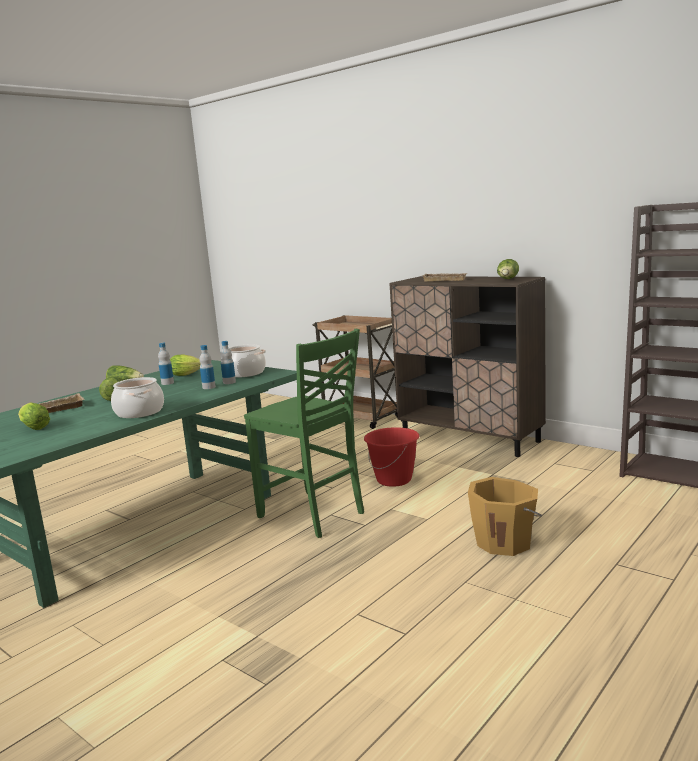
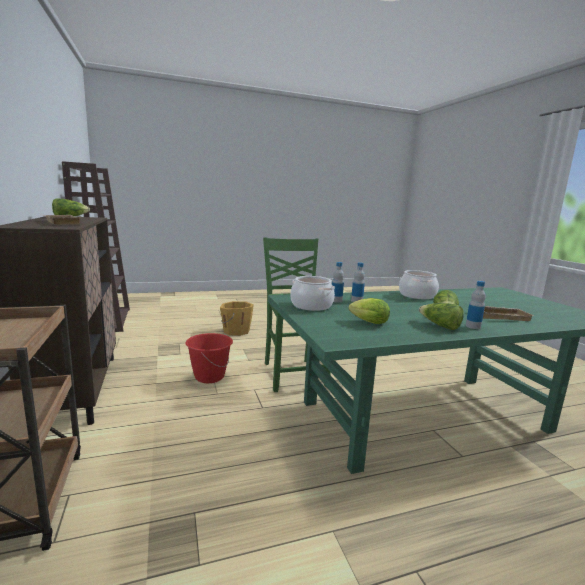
camera: 150 degrees left, 0 degrees up
lettuce [18,402,50,430] -> none
bottle [158,343,174,385] -> bottle moved to [466,281,486,329]

